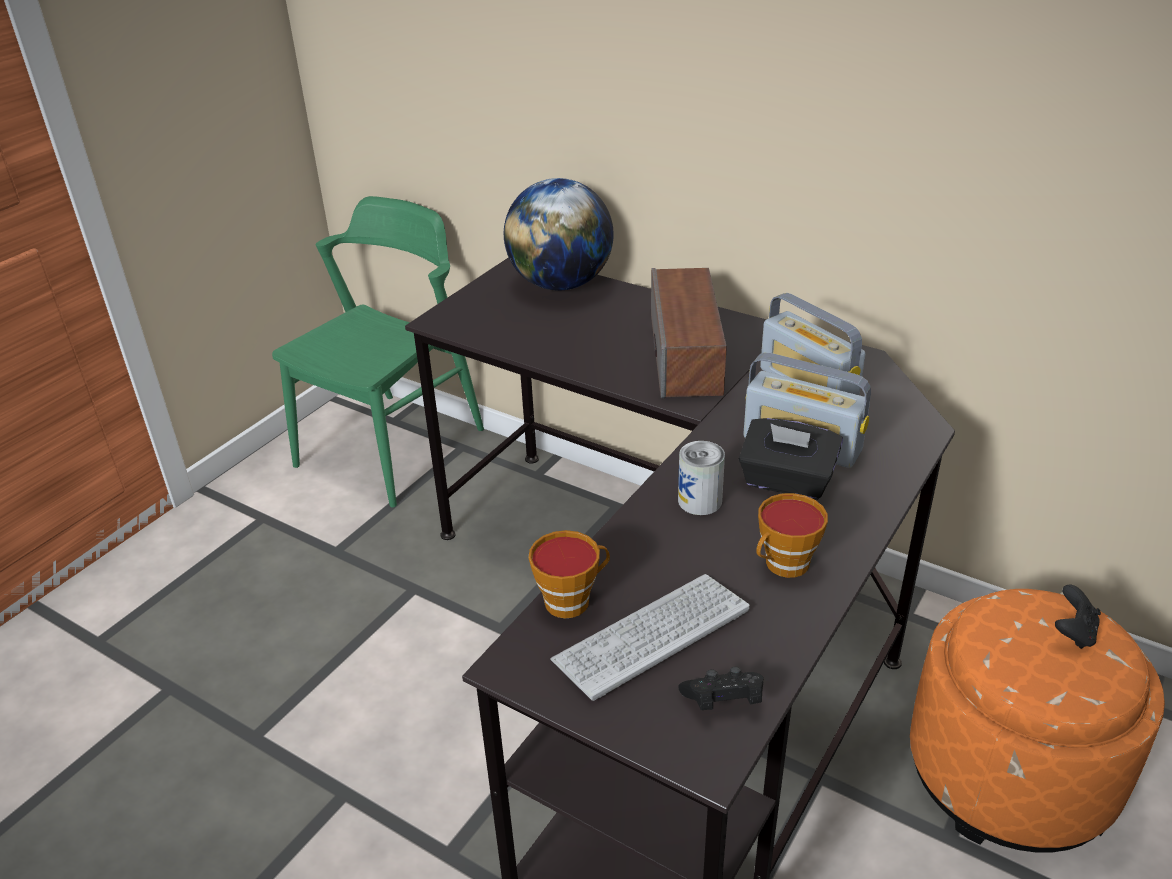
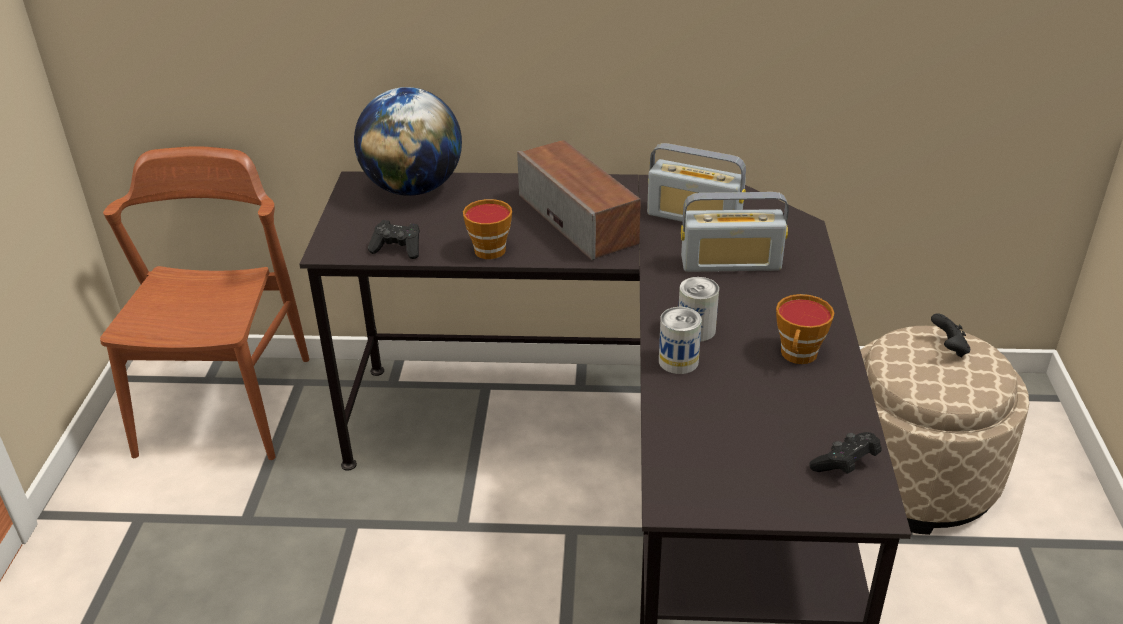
camera: 30 degrees left, 0 degrees up
green chair [272,196,484,507] -> brown chair [100,146,309,460]
cup [529,530,610,618] -> cup moved to [463,199,512,259]
keyboard [550,574,750,701] -> none
black tissue box [738,418,843,500] -> none
orange ottoman [910,589,1165,852] -> beige ottoman [860,326,1029,535]
none -> black game controller [368,220,420,259]
none -> can [659,307,702,374]

